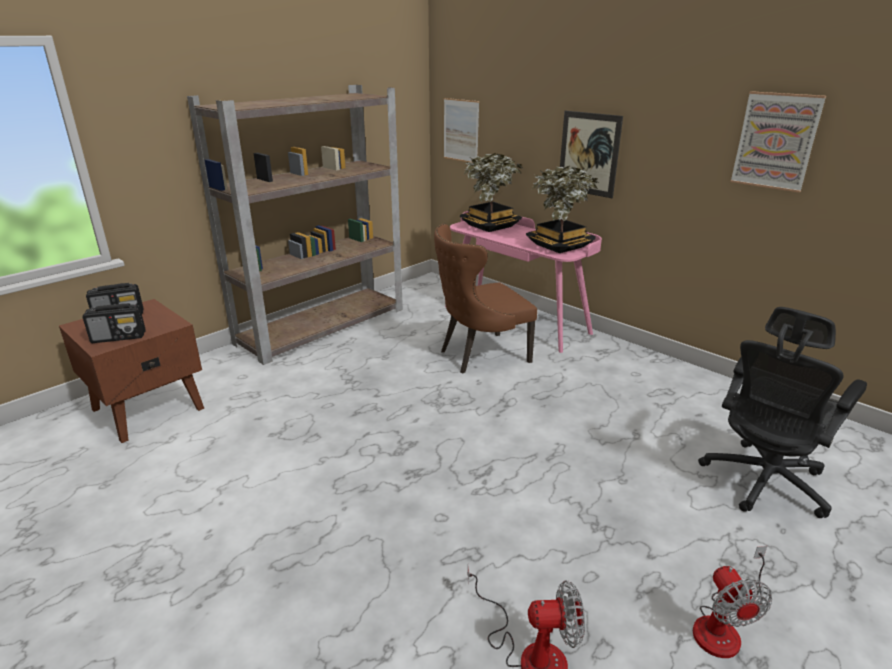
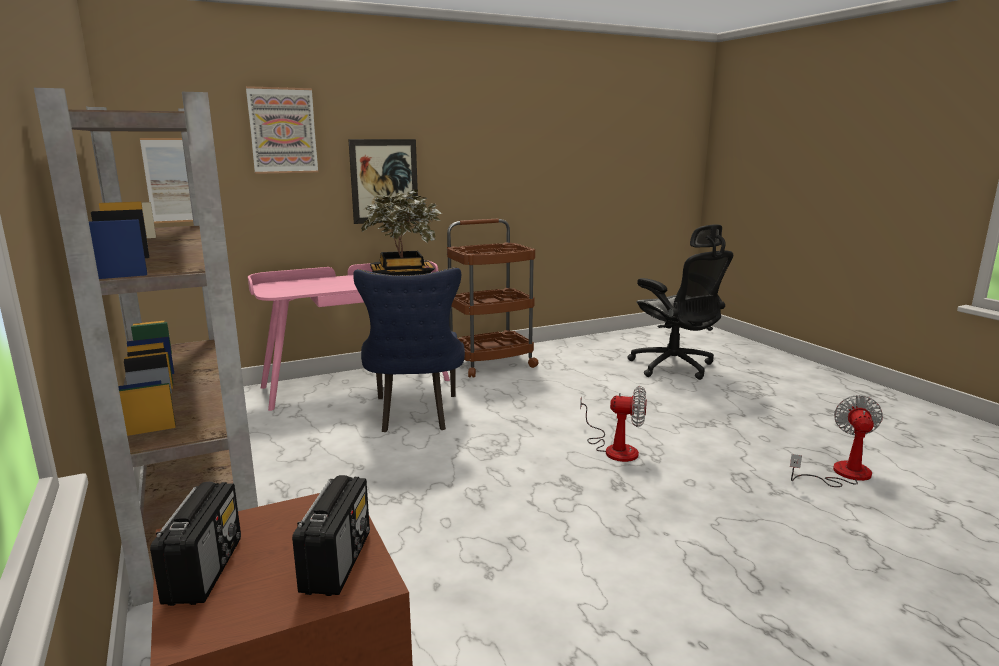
camera: 70 degrees left, 10 degrees down
brown chair [434,224,537,373] -> blue chair [353,267,465,432]
potted plant [460,153,523,232] -> none
fan [693,546,772,658] -> fan moved to [580,386,647,462]
picture [730,91,826,193] -> picture moved to [246,86,318,174]
none -> brown cart [447,218,539,378]

